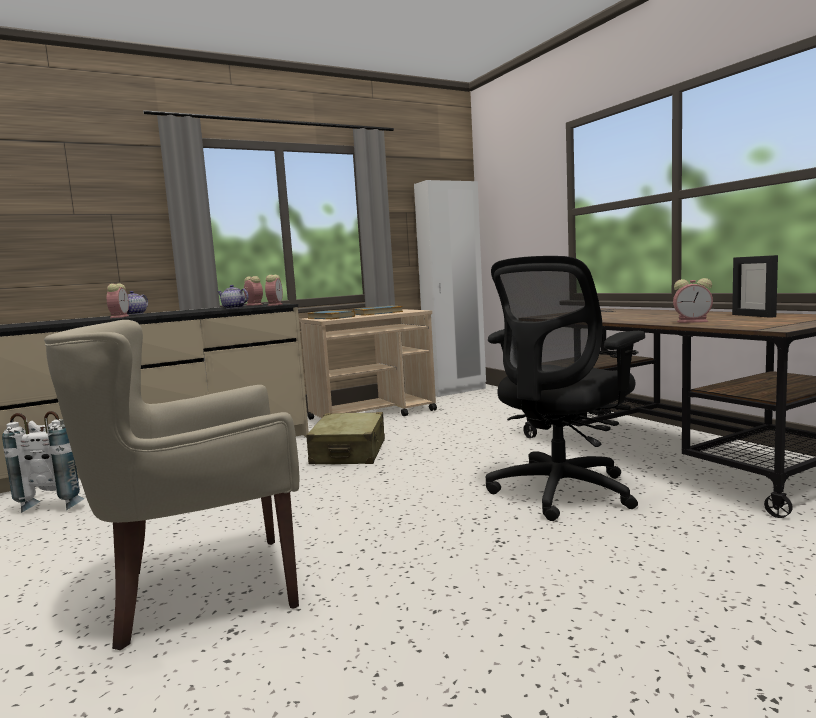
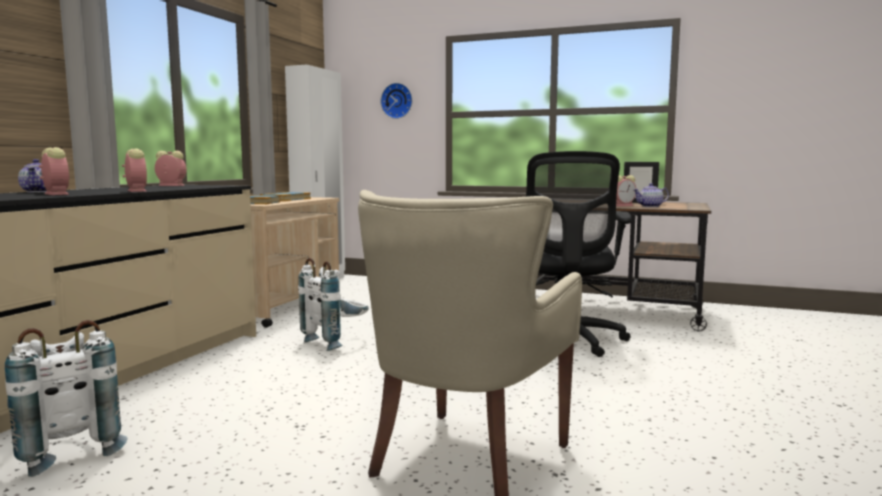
camera: 40 degrees left, 0 degrees up
teapot [218,285,249,309] -> teapot moved to [633,183,669,207]
alarm clock [265,275,283,306] -> alarm clock moved to [122,148,147,192]
beige suitcase [306,412,385,464] -> white backpack [298,258,369,351]
none -> wall clock [381,83,412,119]

